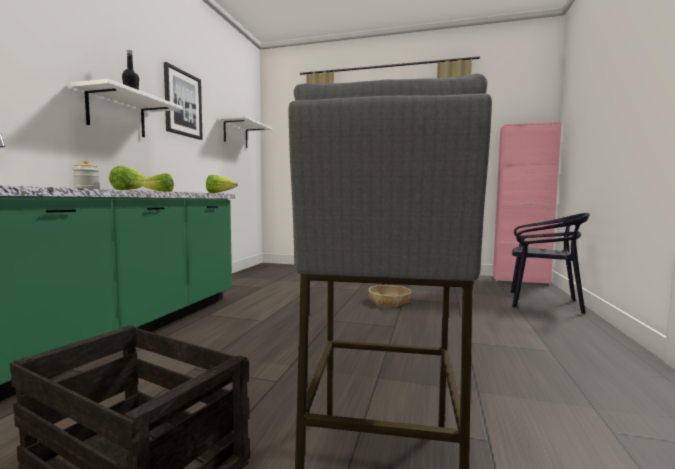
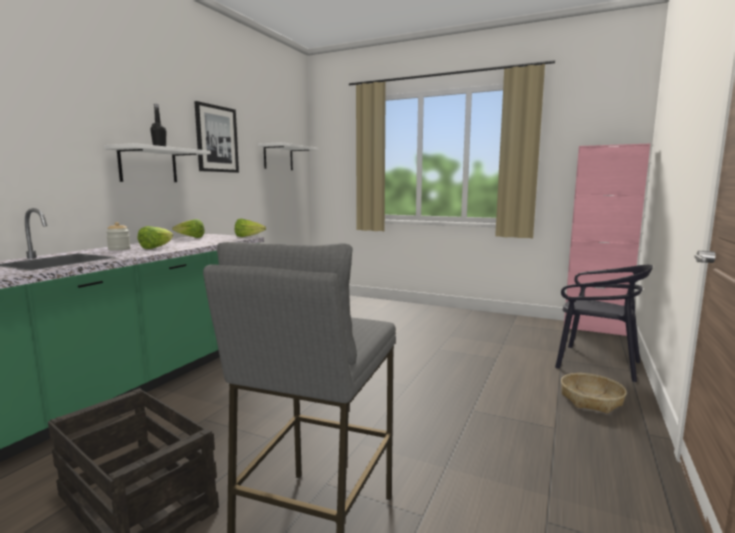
camera: 10 degrees right, 5 degrees up
basket [369,285,412,307] -> basket moved to [561,373,627,413]

